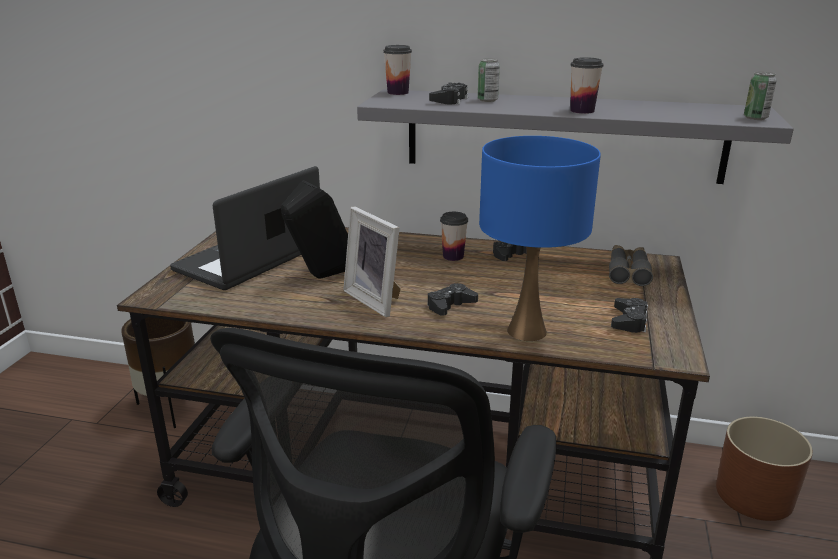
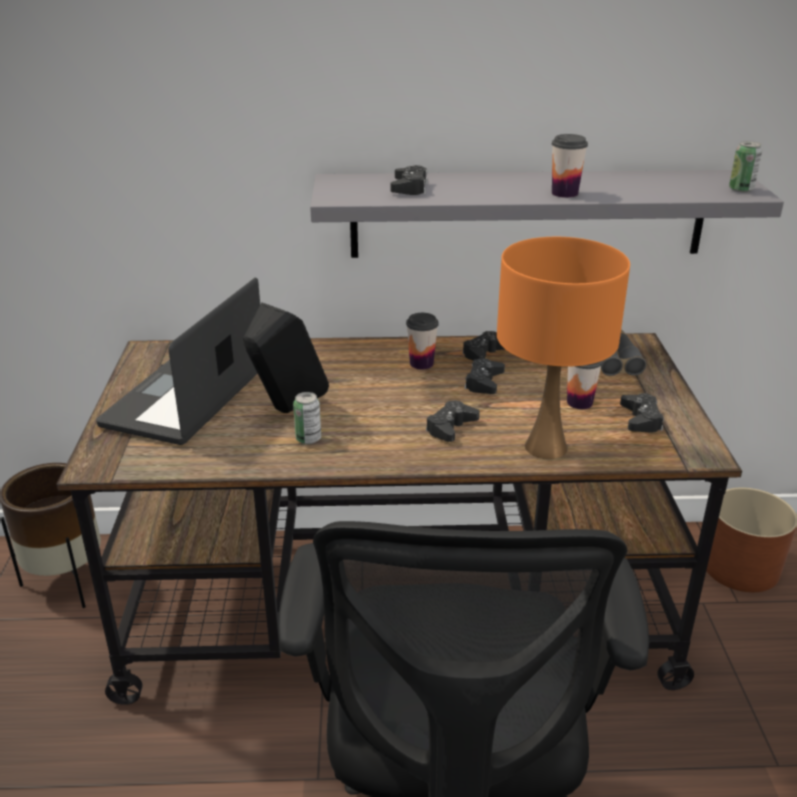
camera: 15 degrees left, 5 degrees up
picture frame [343,207,401,317] -> none
cup [383,45,412,95] -> cup moved to [567,361,603,409]
can [477,58,500,102] -> can moved to [293,392,321,444]
blue table lamp [479,136,601,341] -> orange table lamp [497,237,630,459]
none -> black game controller [464,358,505,394]

